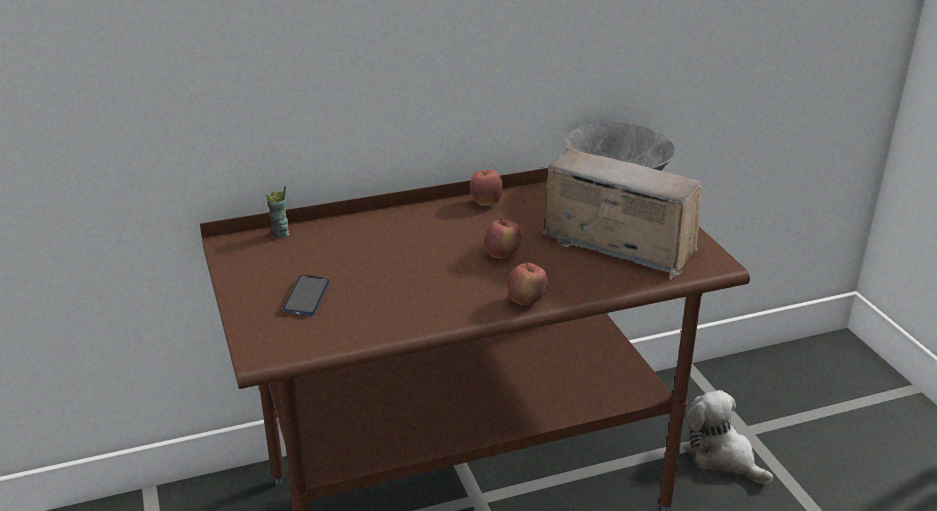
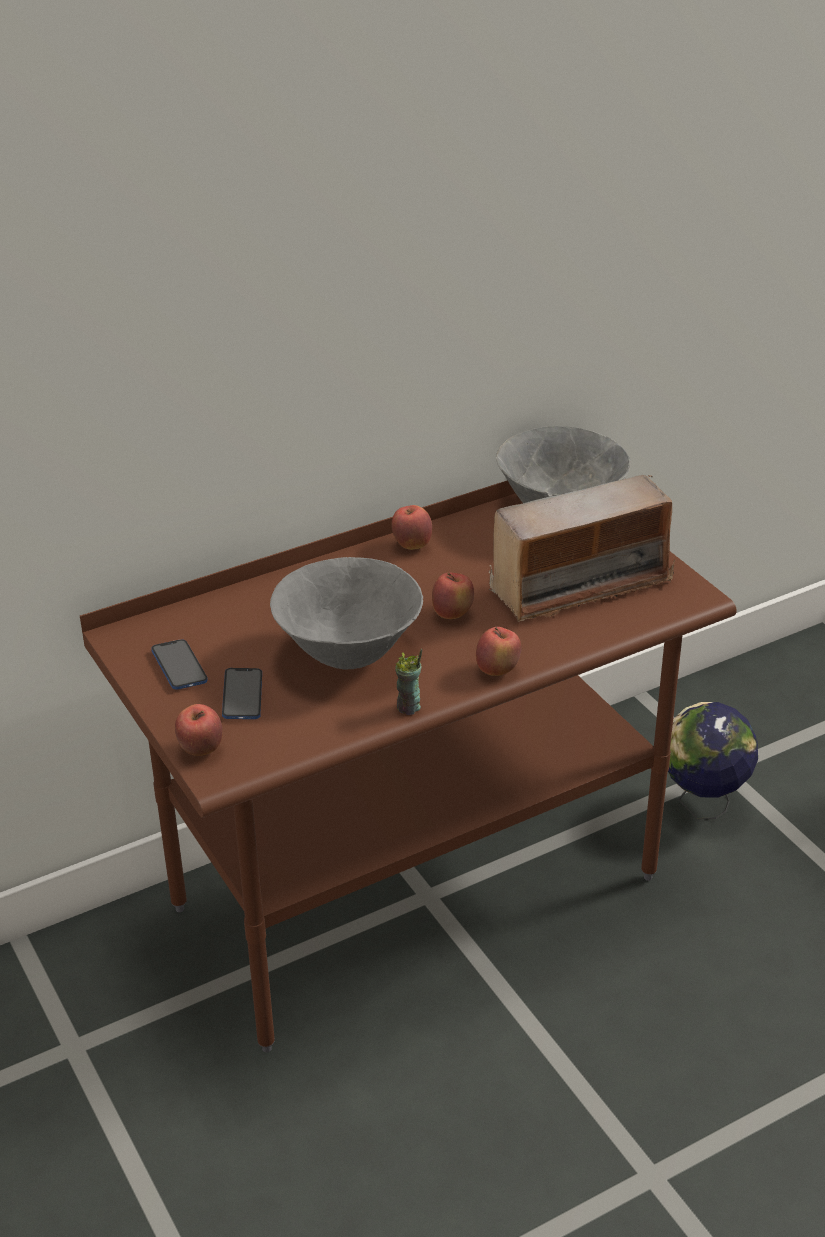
camera: 10 degrees left, 5 degrees up
cup [266,186,289,239] -> cup moved to [395,649,422,715]
radio [541,148,703,281] -> radio turned 135 degrees clockwise [489,475,675,622]
plush toy [683,390,773,484] -> globe [668,702,758,820]
none -> phone [151,639,208,690]
none -> apple [175,704,223,756]
none -> grey bowl [270,557,423,669]

